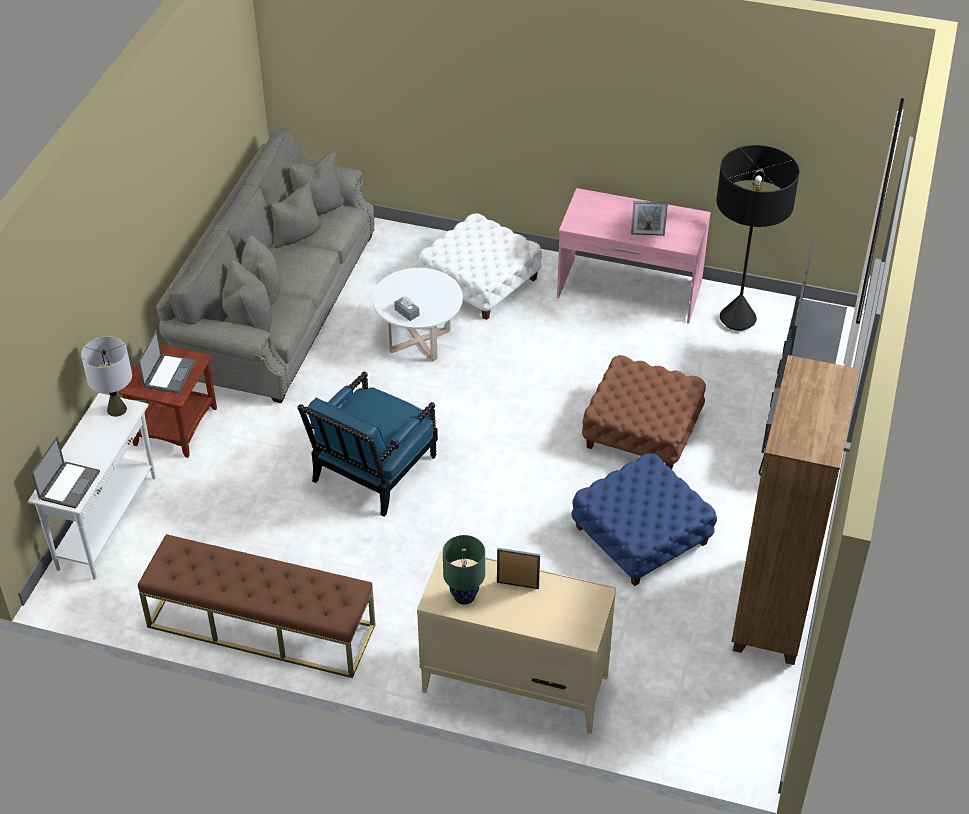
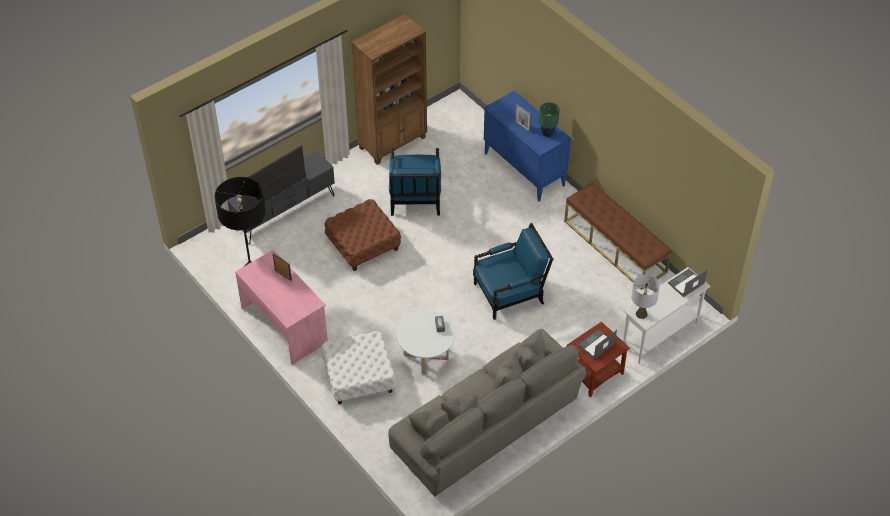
camera: 145 degrees left, 5 degrees up
beige cabinet [417,551,616,734] -> blue cabinet [484,91,571,202]
blue ottoman [571,453,717,586] -> blue armchair [389,148,441,216]

